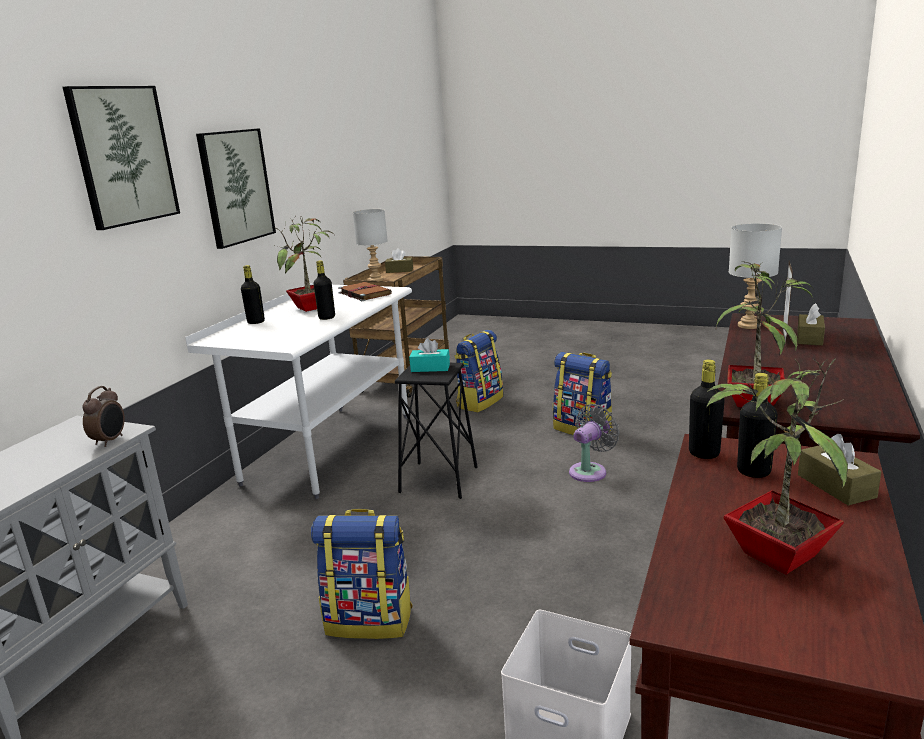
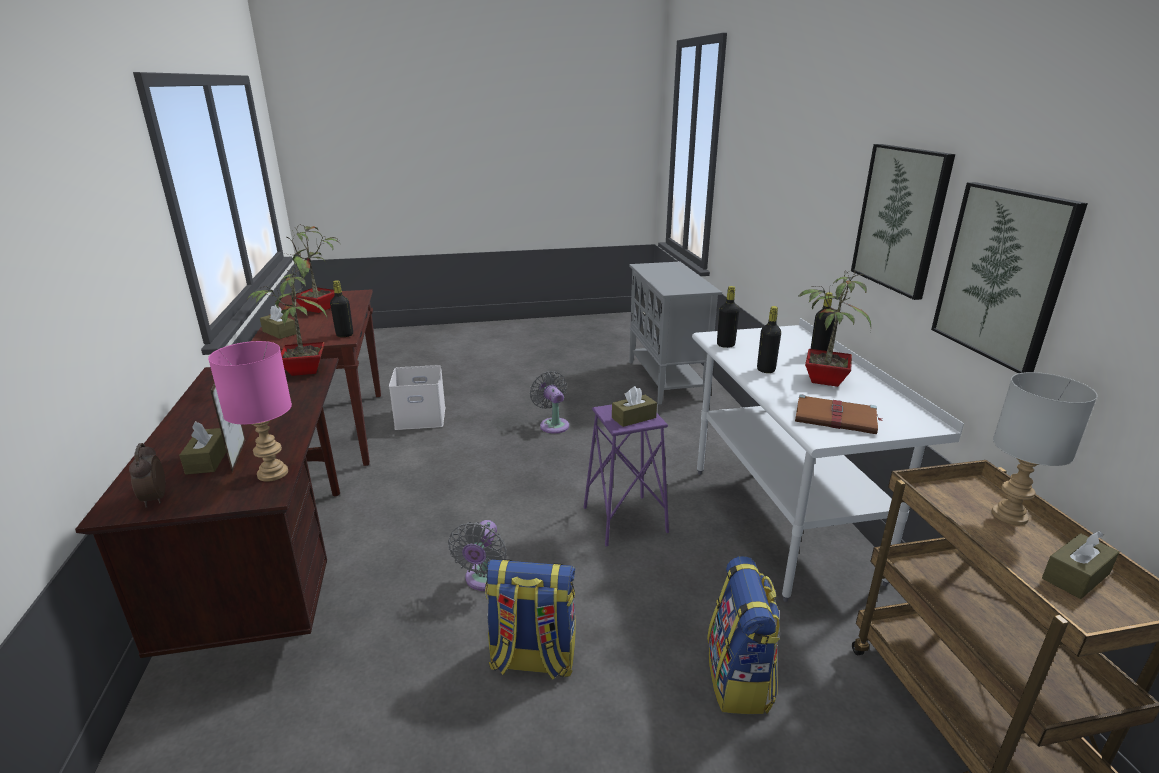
camera: 145 degrees right, 5 degrees up
picture [63,86,180,230] -> picture moved to [931,182,1088,373]
alarm clock [82,386,125,447] -> alarm clock moved to [129,443,165,508]
backpack [311,509,413,639] -> grey fan [530,371,569,434]
black stool [395,363,478,499] -> purple stool [584,404,669,547]
turquoise tissue box [409,338,450,372] -> brown tissue box [612,386,657,427]
grey table lamp [729,223,782,329] -> pink table lamp [208,341,292,482]
black bottle [737,373,778,478] -> black bottle moved to [717,286,739,348]

